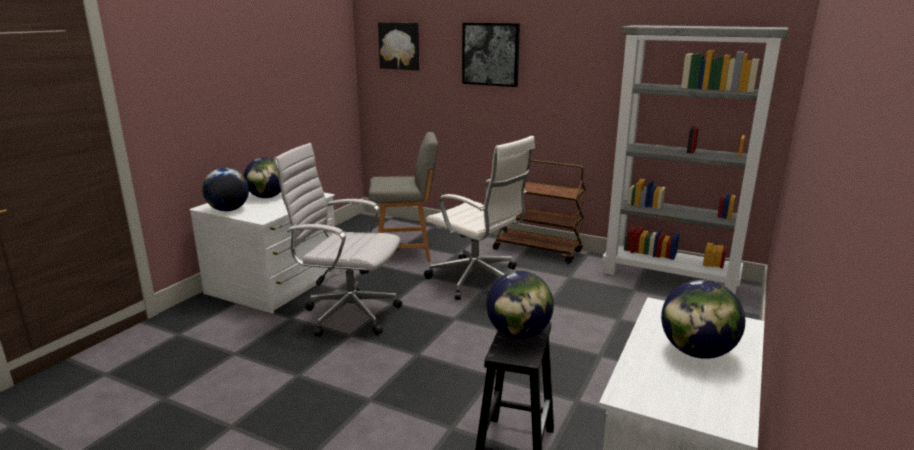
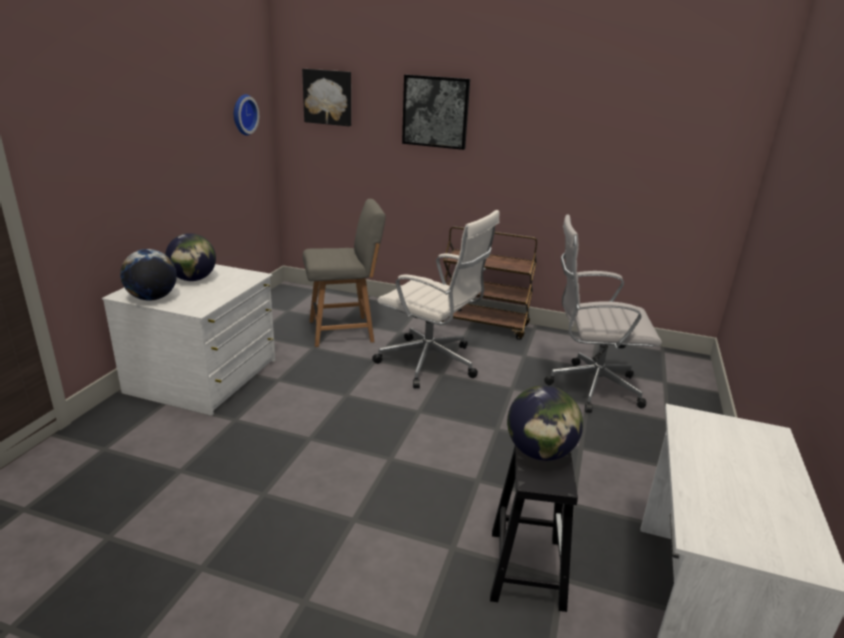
camera: 10 degrees left, 5 degrees up
white office chair [274,143,402,337] -> white office chair moved to [544,214,662,413]
grey bookcase [603,25,789,295] -> none
globe [661,280,745,359] -> none
none -> wall clock [234,94,259,136]

